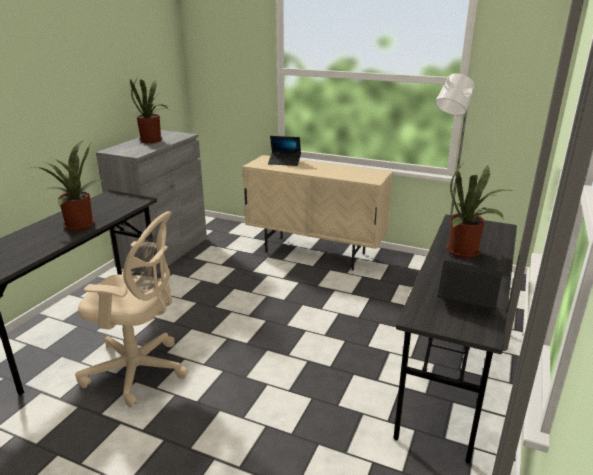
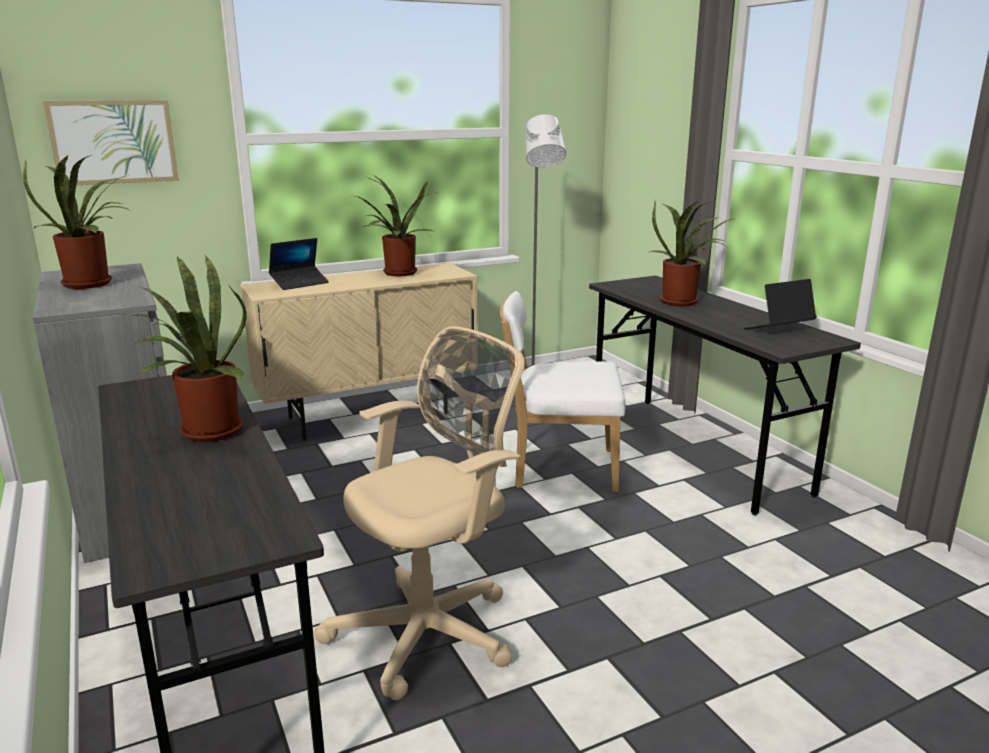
camera: 50 degrees left, 5 degrees down
none -> picture [43,100,179,185]
none -> potted plant [356,176,435,276]
none -> white chair [500,291,626,492]

